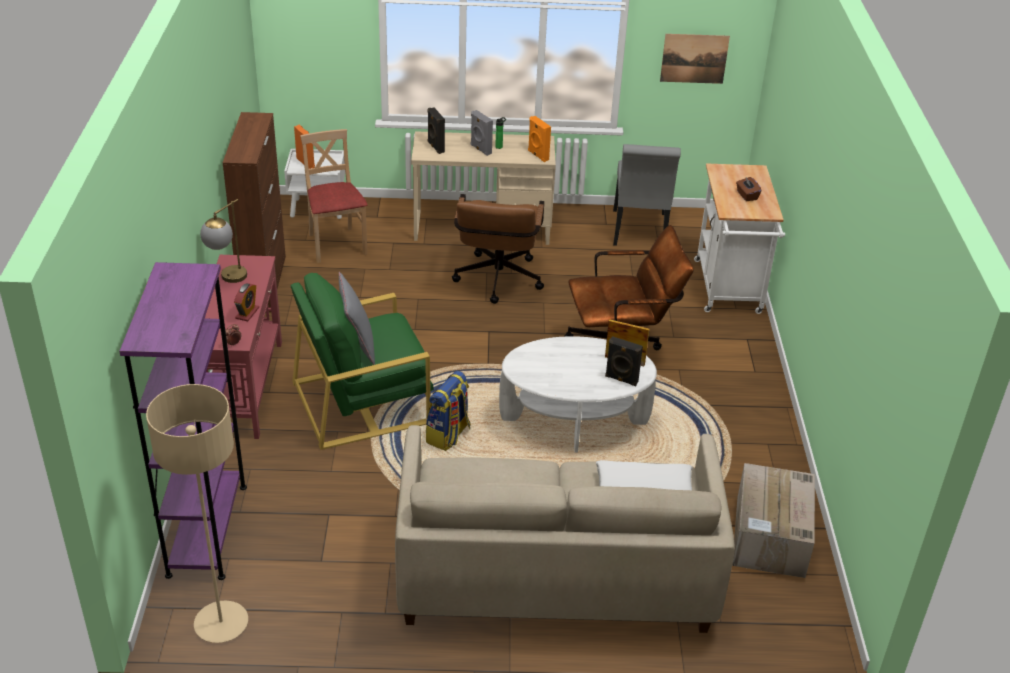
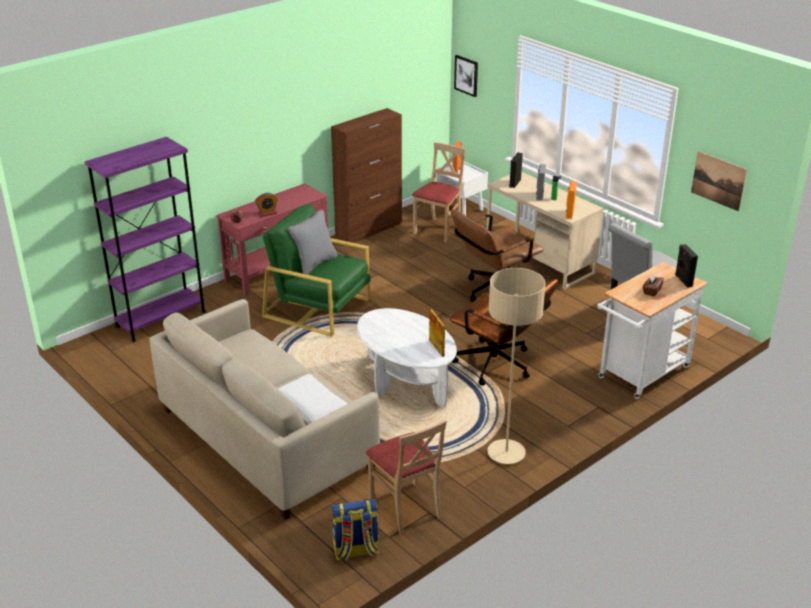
camera: 50 degrees right, 5 degrees down
beige floor lamp [146,384,248,643] -> beige floor lamp moved to [487,268,546,464]
table lamp [200,199,247,283] -> none
backpack [426,371,471,451] -> backpack moved to [331,499,380,561]
black speaker [605,336,643,386] -> black speaker moved to [675,244,698,288]
cardboard box [732,463,815,578] -> beige chair [366,420,447,534]
none -> picture [454,55,478,97]

